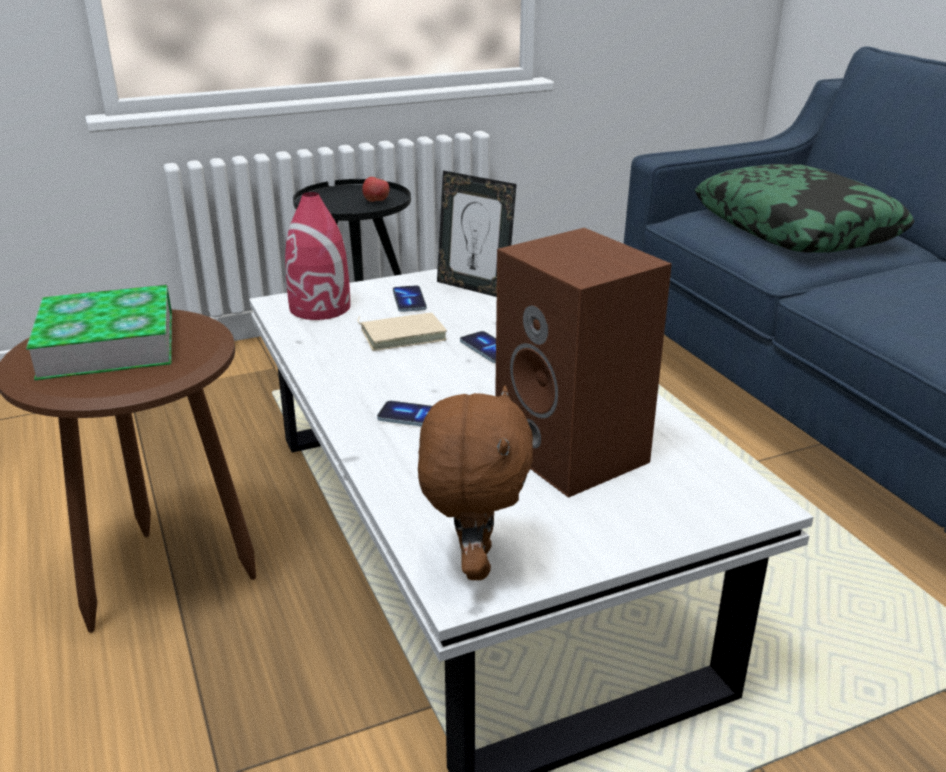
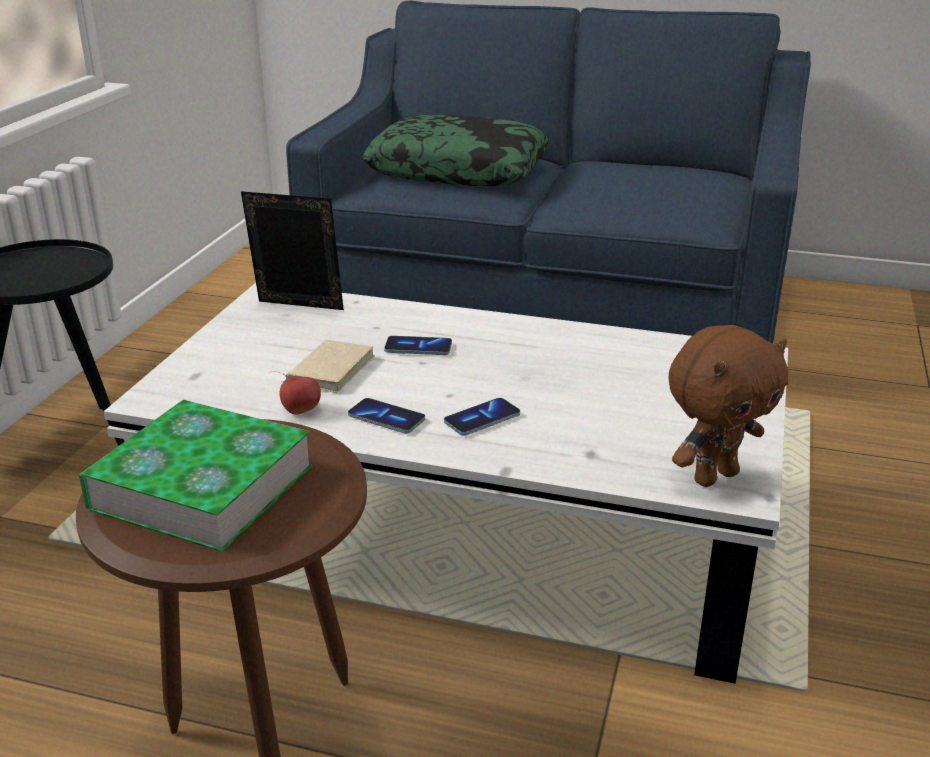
camera: 50 degrees left, 0 degrees up
red vase [285,192,351,320] -> none
apple [362,177,390,202] -> apple moved to [279,377,321,415]
phone [393,285,427,312] -> phone moved to [348,398,425,433]
brown plush toy [418,386,533,580] -> brown plush toy turned 105 degrees clockwise [668,325,788,487]
picture frame [437,171,517,297] -> picture frame turned 150 degrees counterclockwise [241,191,344,310]
brown speaker [495,228,672,498] -> none

